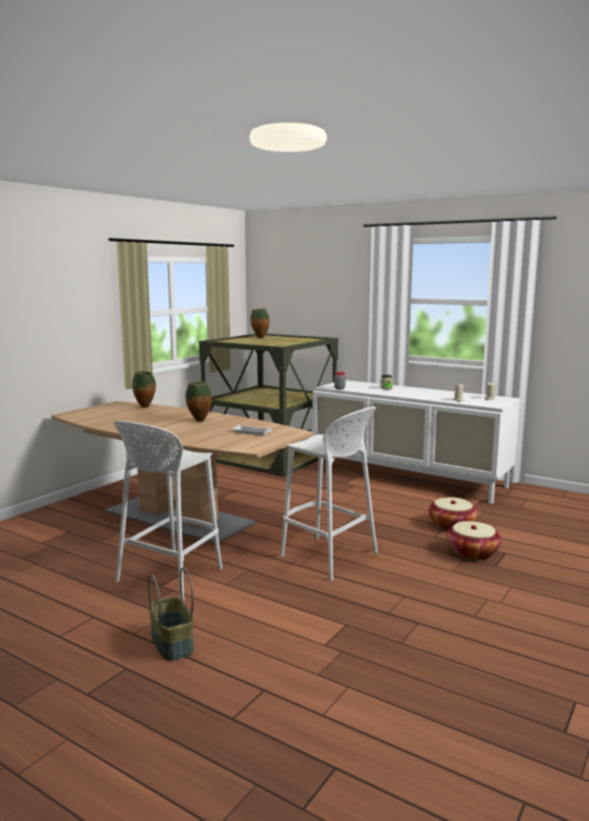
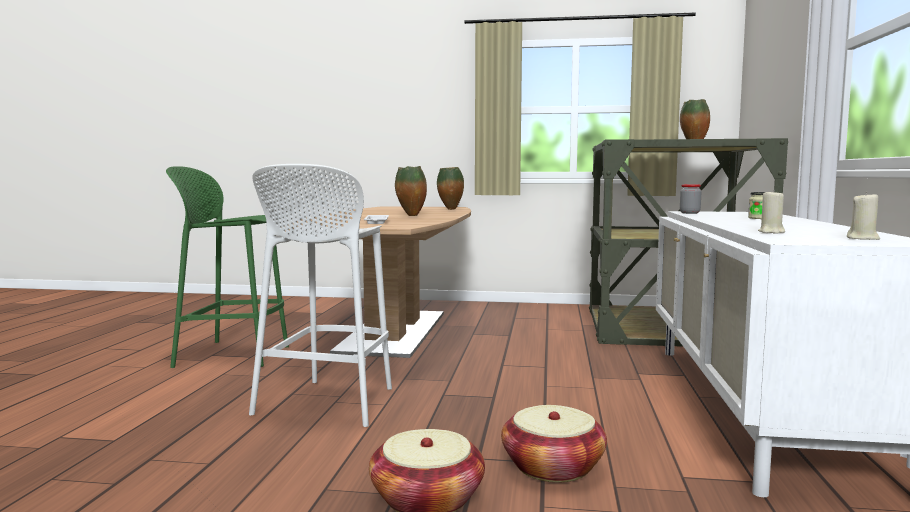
camera: 65 degrees right, 5 degrees down
white stool [113,421,222,601] -> green stool [166,166,289,368]
basket [148,567,194,661] -> none

